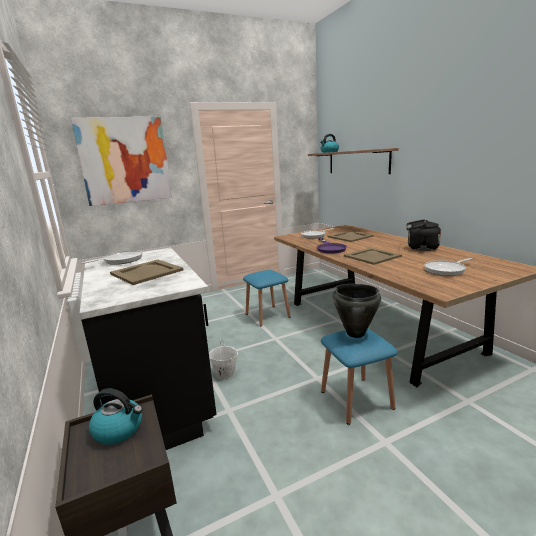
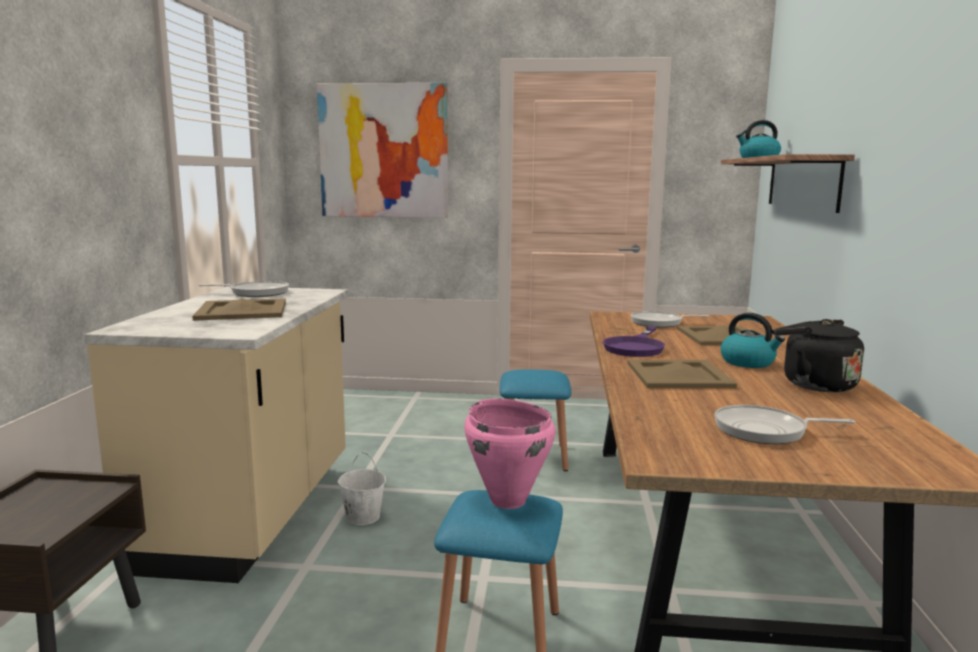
camera: 30 degrees right, 5 degrees down
black counter [80,248,217,450] -> beige counter [85,286,348,583]
kettle [89,389,143,445] -> kettle moved to [721,313,785,368]
black cooking pot [333,284,381,338] -> pink cooking pot [464,399,555,509]

